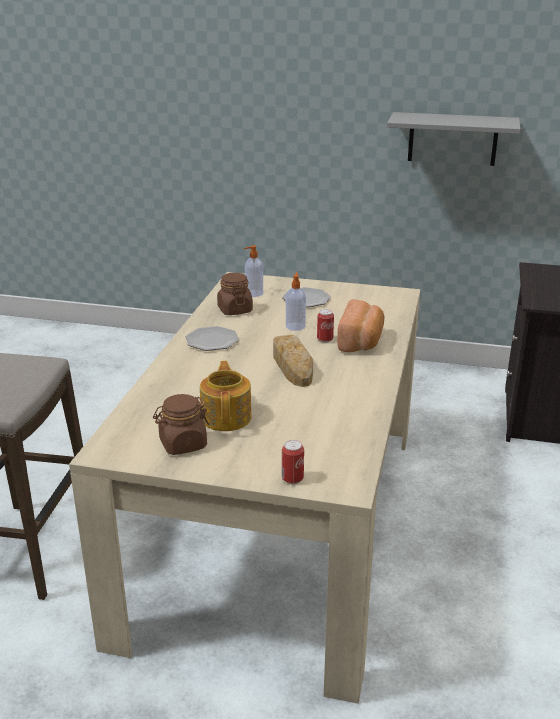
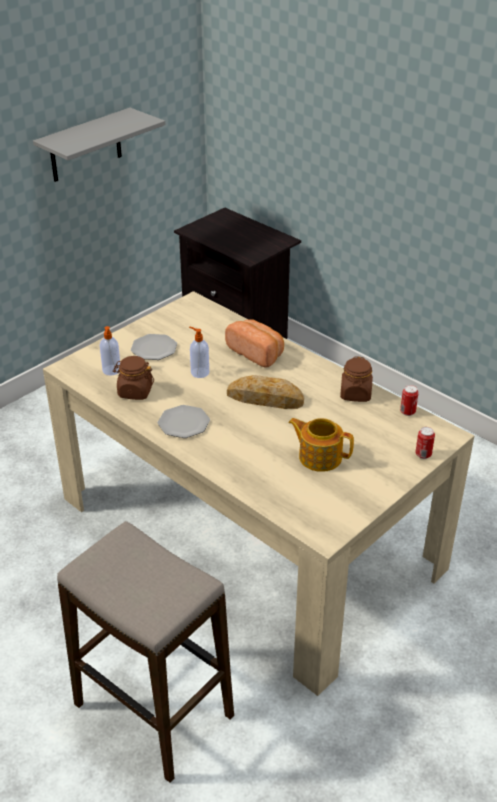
camera: 60 degrees left, 10 degrees up
brown jar [153,394,209,455] -> brown jar moved to [340,356,373,402]
can [317,309,334,343] -> can moved to [400,385,419,416]

